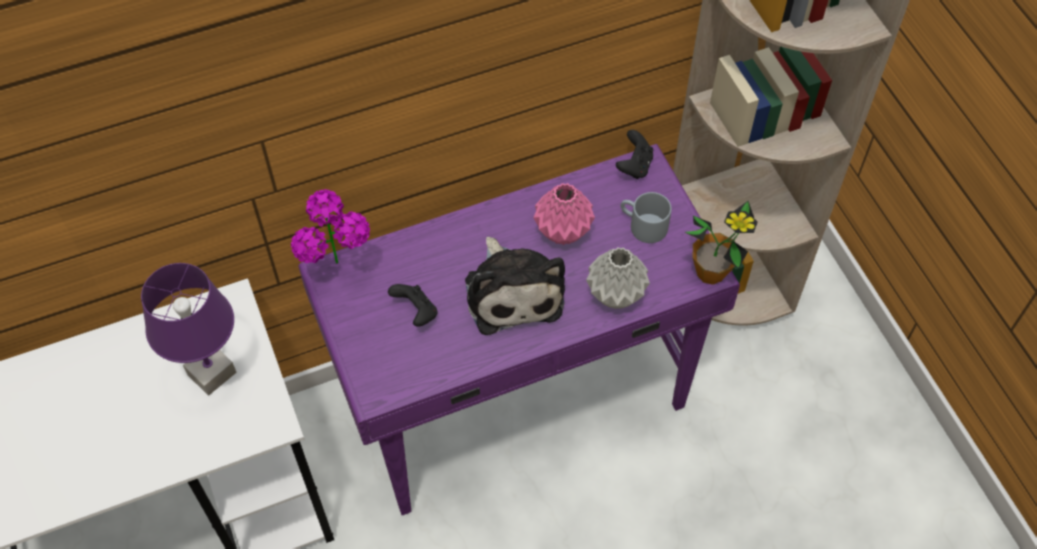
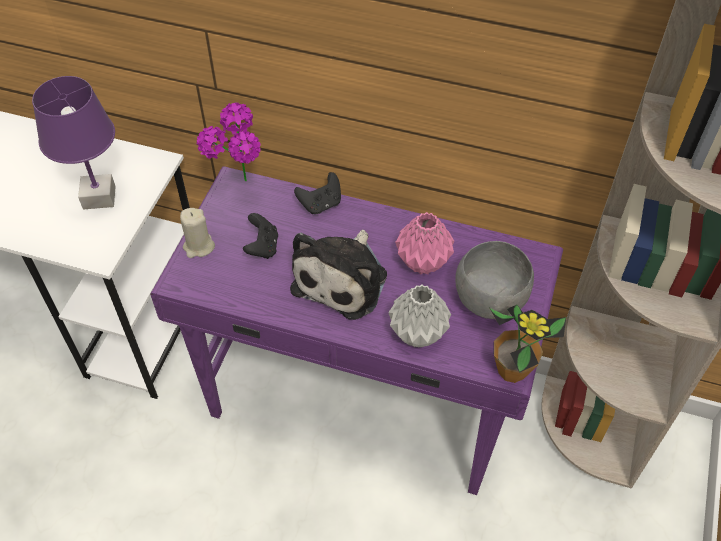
camera: 40 degrees right, 5 degrees down
black game controller [616,130,653,179] -> black game controller moved to [294,172,341,214]
grey mug [621,192,672,243] -> grey bowl [455,241,534,319]
none -> beige candle [180,208,215,258]

